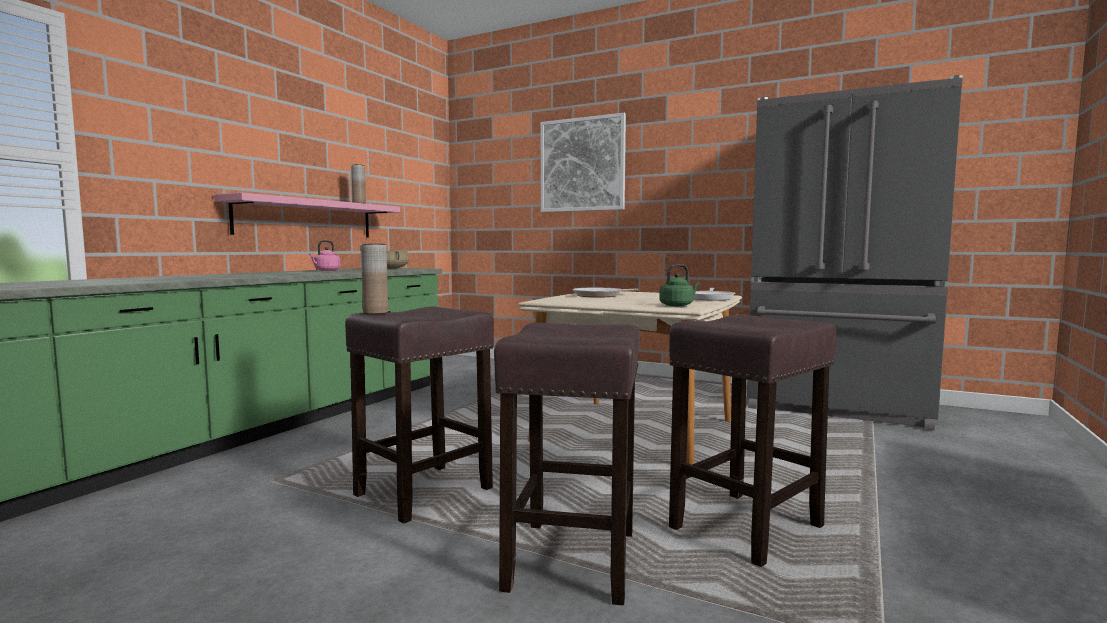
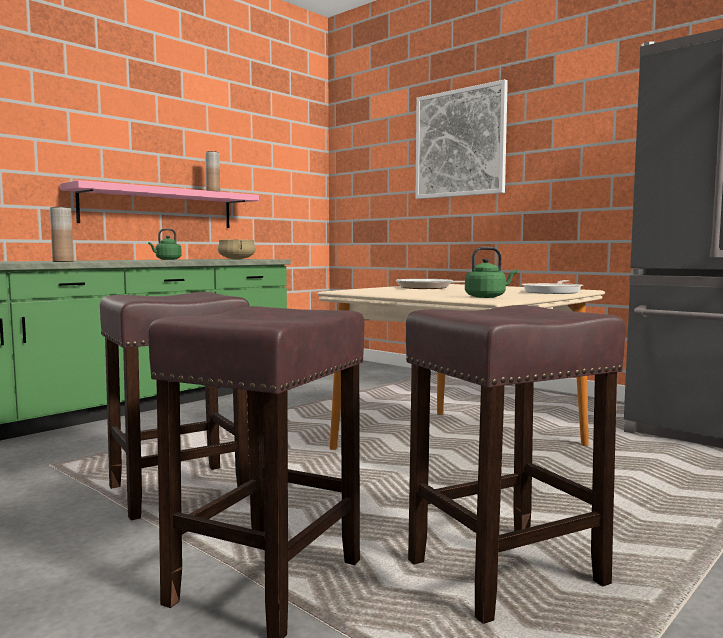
camera: 15 degrees right, 0 degrees up
pink kettle [309,240,341,271] -> green kettle [148,229,182,260]
brown vase [360,244,388,314] -> brown vase moved to [50,207,74,262]

